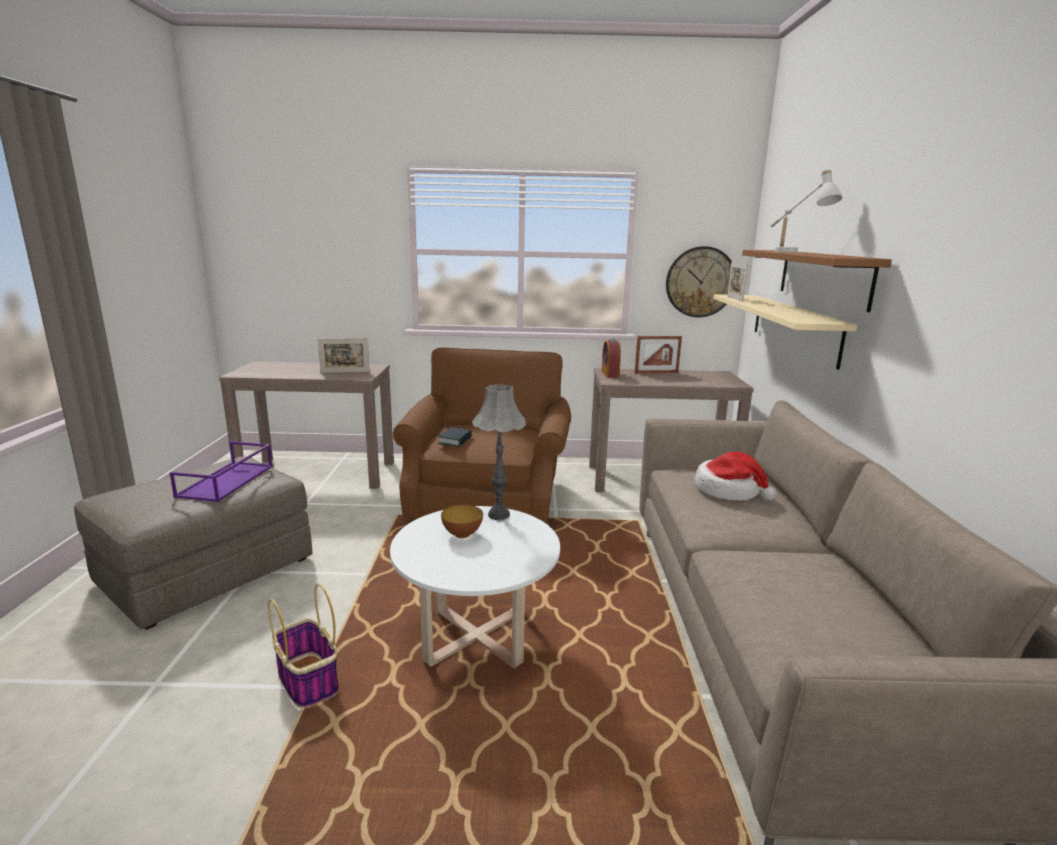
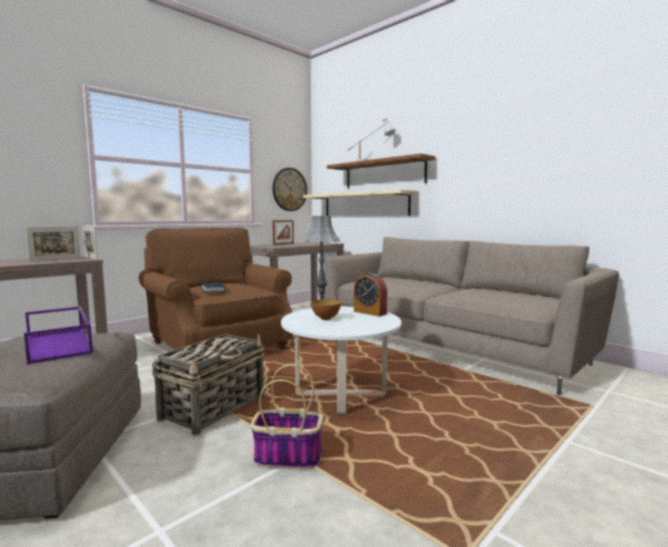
camera: 45 degrees left, 10 degrees down
alarm clock [602,339,621,378] -> alarm clock moved to [354,273,387,316]
hat [695,452,777,501] -> none
picture frame [727,261,748,302] -> picture frame moved to [82,226,98,260]
none -> basket [152,334,265,435]

